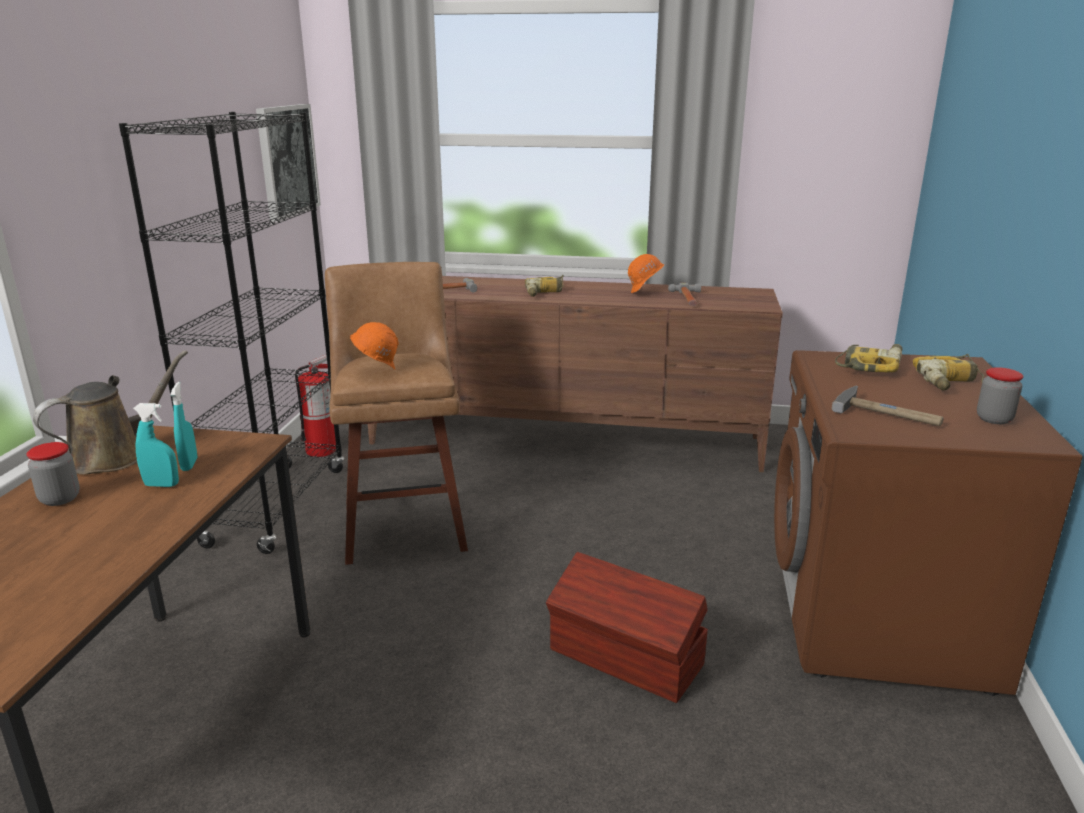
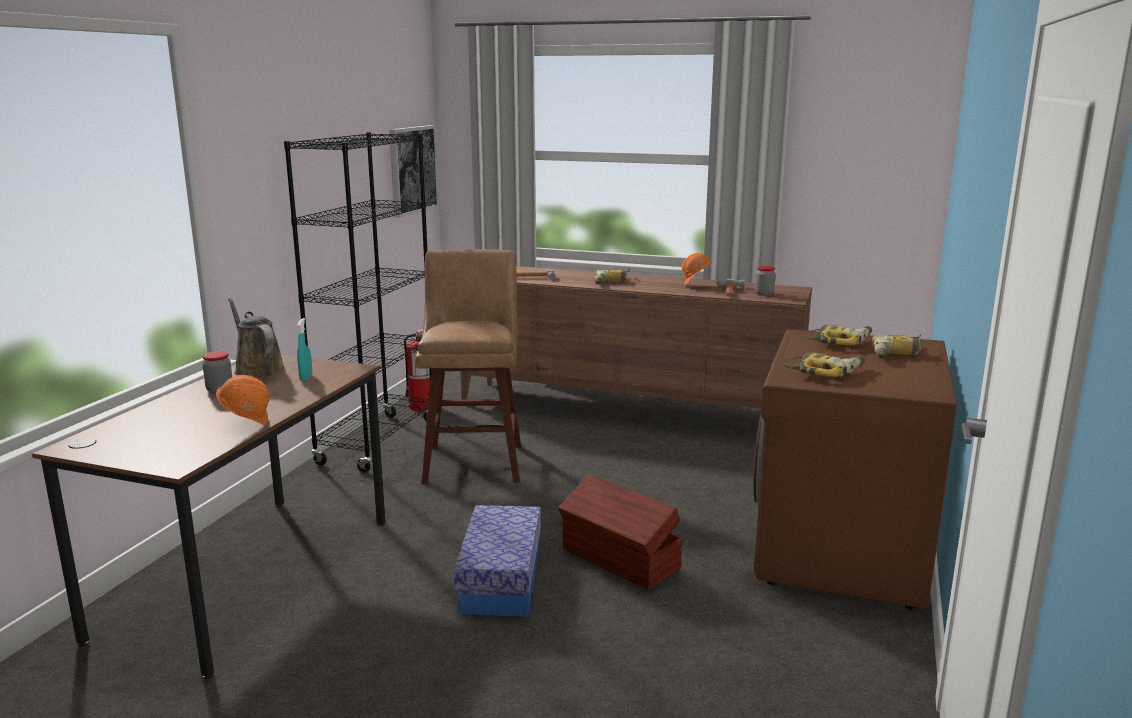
camera: 10 degrees right, 5 degrees down
brown watering can [33,350,188,475] -> brown watering can turned 90 degrees counterclockwise [228,297,285,379]
turquoise spray bottle [133,403,179,487] -> none
orange hard hat [350,322,399,370] -> orange hard hat moved to [216,375,270,426]
hammer [832,386,944,426] -> power drill [784,352,865,377]
jar [977,367,1023,424] -> jar moved to [755,266,775,296]
none -> storage box [454,505,541,616]

